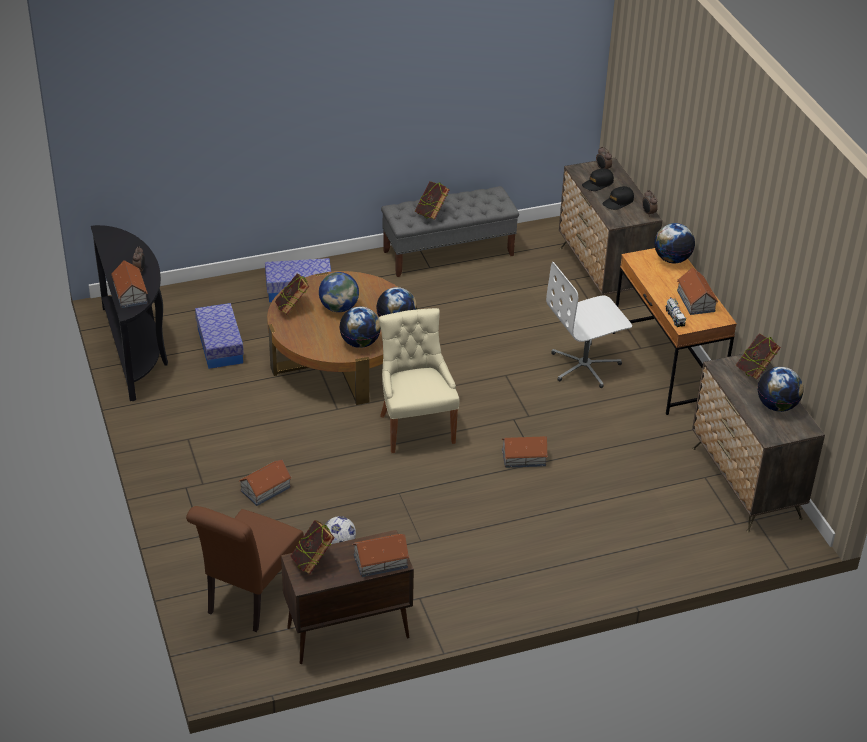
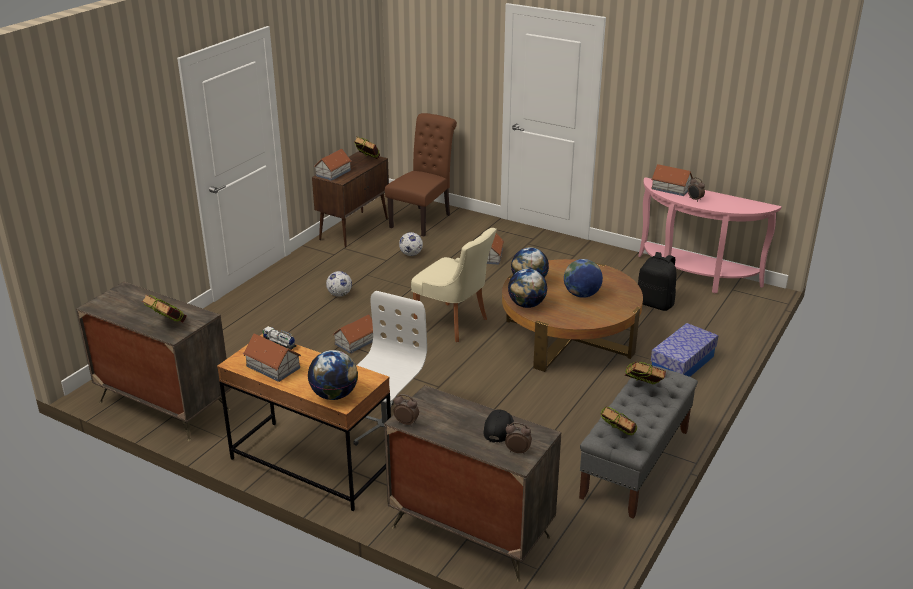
camera: 140 degrees right, 10 degrees down
black console table [91,225,168,401] -> pink console table [638,177,782,293]
brown chair [186,506,304,632] -> brown chair turned 45 degrees clockwise [385,113,457,236]
storage box [195,303,244,369] -> black backpack [638,252,676,311]
book [275,273,309,315] -> book moved to [601,407,638,435]
black cap [602,186,634,210] -> none
globe [758,367,804,412] -> none
none -> football [326,271,352,297]

